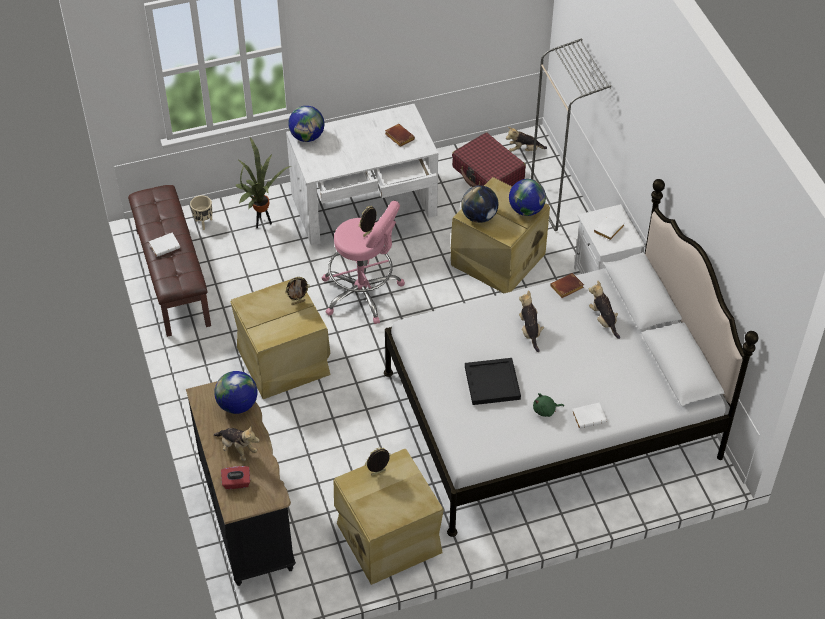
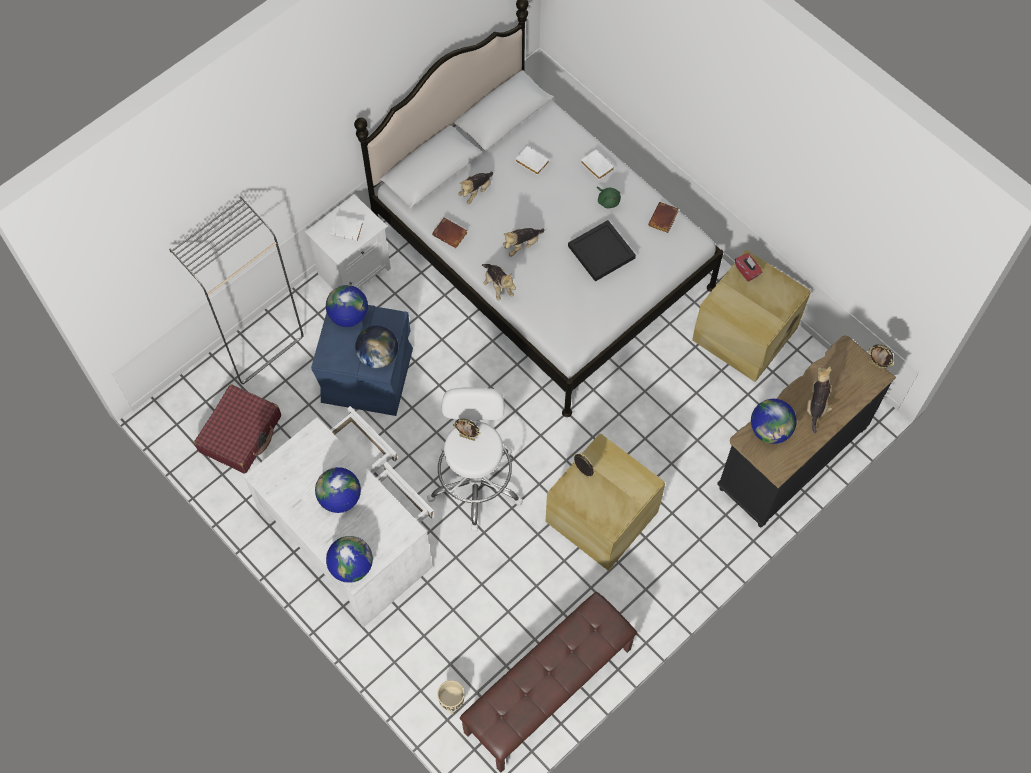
camera: 115 degrees left, 15 degrees up
white book [149,233,180,257] -> white book moved to [515,146,550,175]
red tissue box [221,466,250,489] -> red tissue box moved to [735,253,762,282]
potted plant [236,137,291,228] -> none
pink stool [322,200,405,324] -> white stool [427,387,523,532]
picture frame [365,447,391,476] -> picture frame moved to [869,344,894,372]
brown book [385,124,415,147] -> brown book moved to [648,202,679,233]
beige storage box [451,177,550,293] -> blue storage box [311,305,413,416]
plush toy [506,127,547,152] -> plush toy moved to [482,264,516,300]
none -> globe [315,467,361,513]

